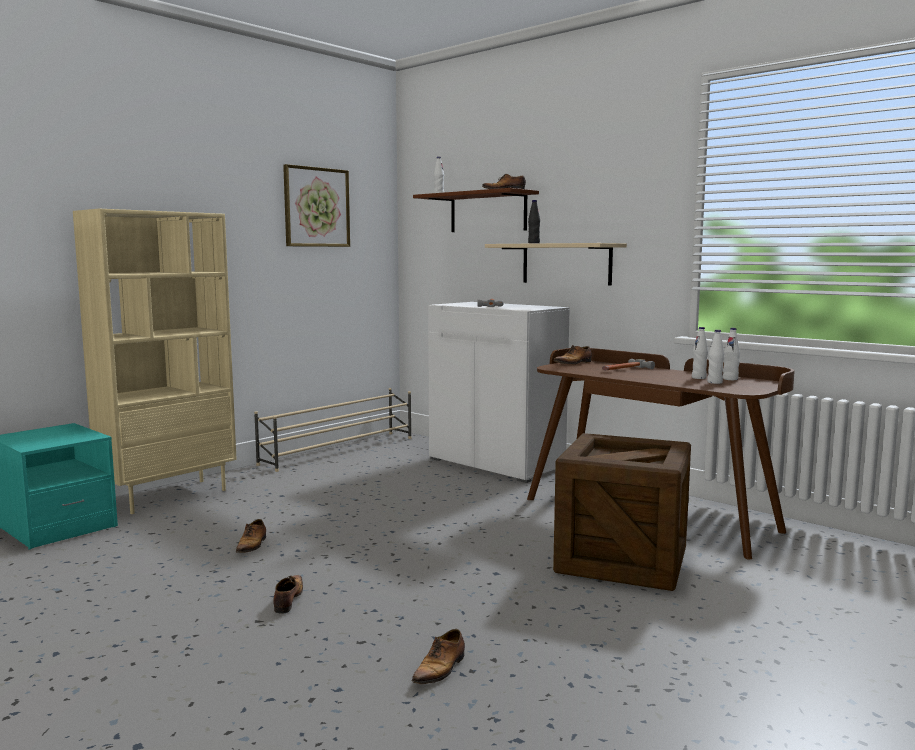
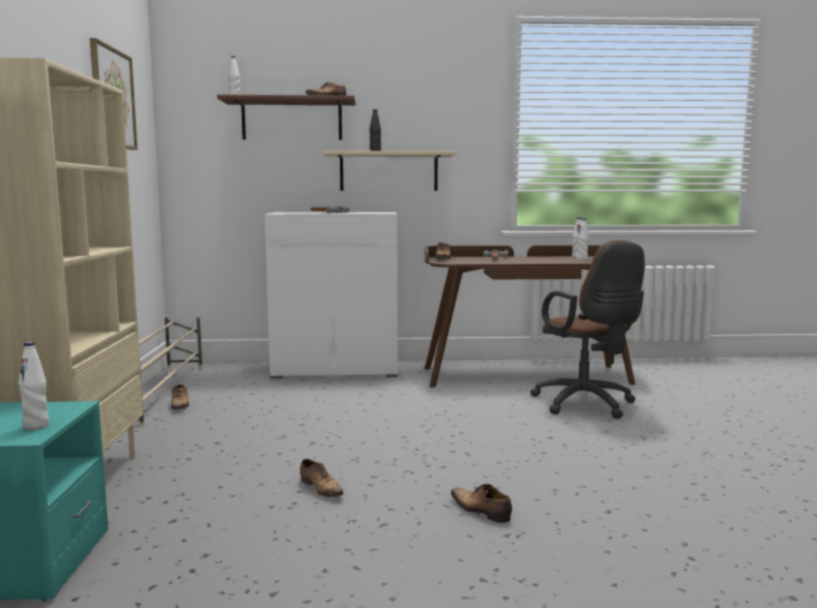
camera: 45 degrees left, 0 degrees up
shoe [412,629,465,684] -> shoe moved to [171,384,189,410]
crate [553,433,691,591] -> brown office chair [530,240,645,419]
white bottle [692,327,708,379] -> white bottle moved to [18,342,49,430]

